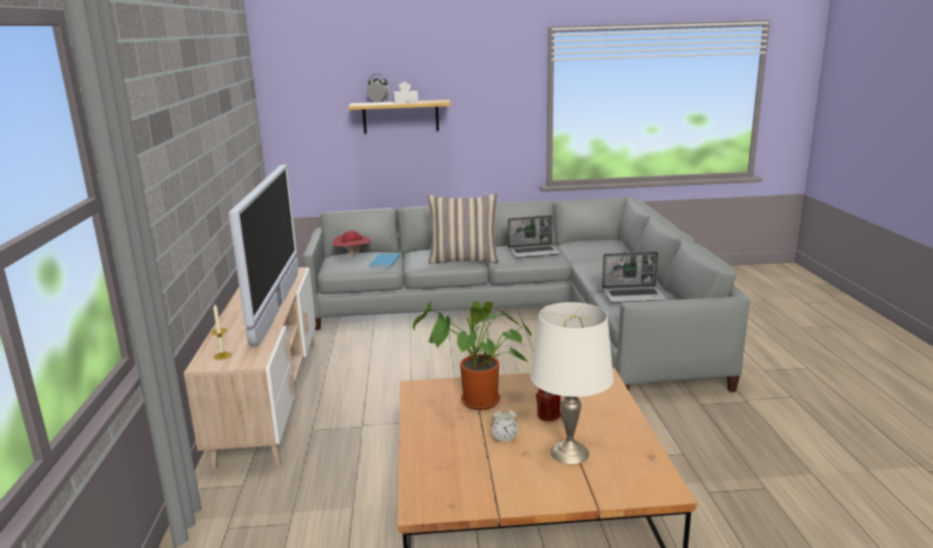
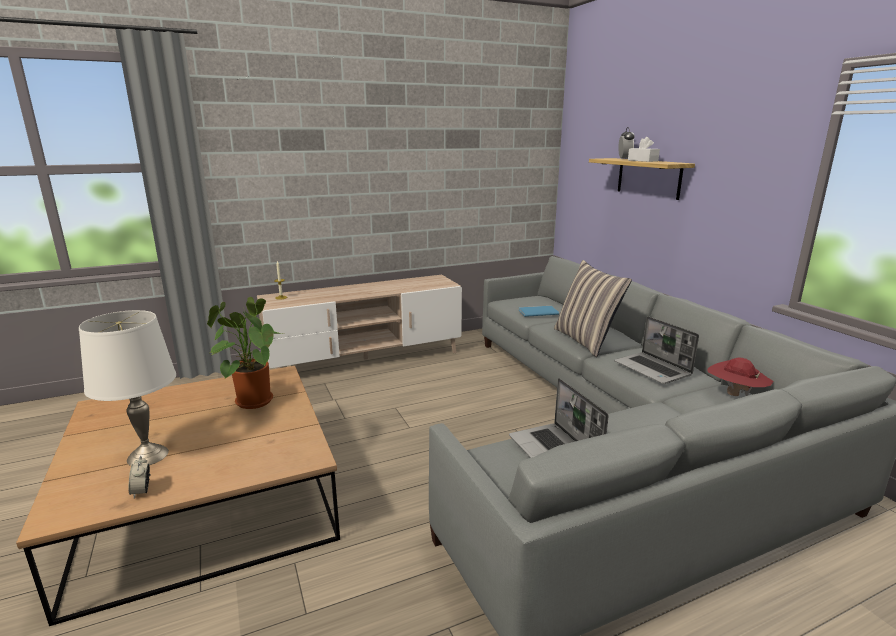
camera: 70 degrees right, 0 degrees up
television [229,165,298,346] -> none
red hat [332,231,371,257] -> red hat moved to [708,357,773,396]
alarm clock [491,406,518,442] -> alarm clock moved to [129,456,150,499]
red candle [536,388,561,421] -> none

